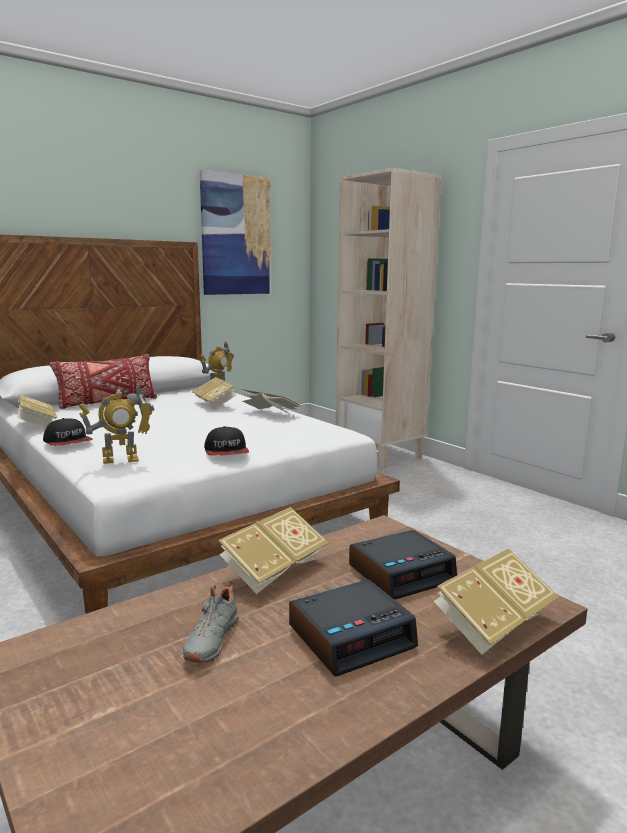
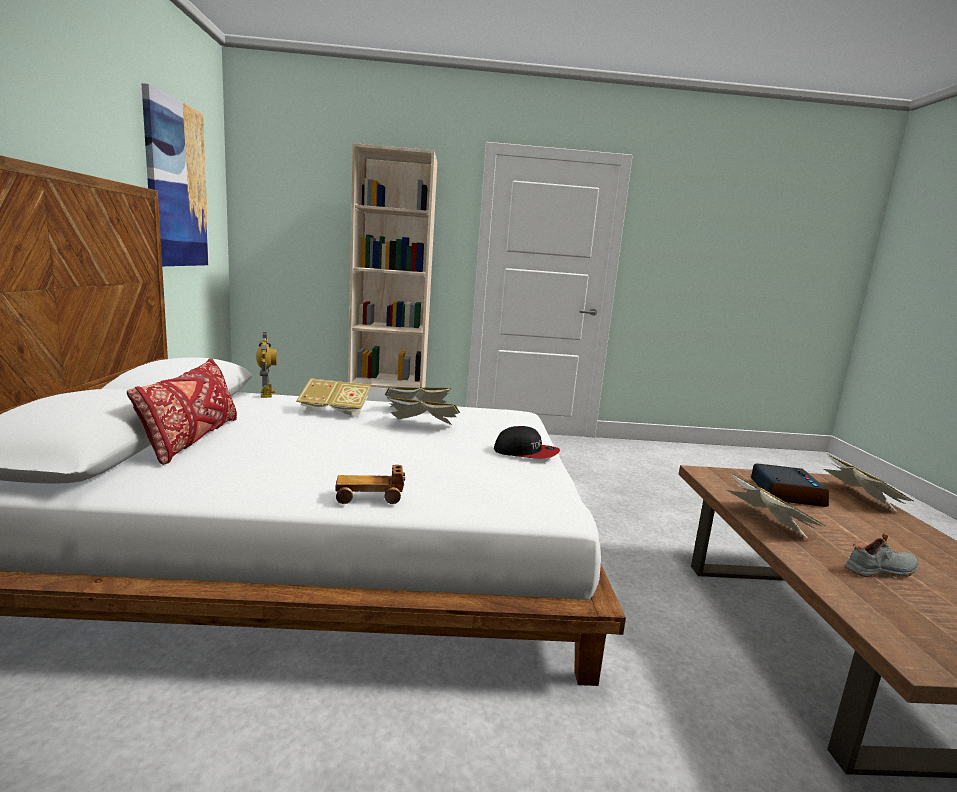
camera: 55 degrees left, 0 degrees up
book [16,394,57,427] -> book moved to [387,397,460,426]
cap [43,418,93,446] -> toy car [335,465,405,504]
toy robot [79,385,154,464] -> none
grey shoe [183,581,239,663] -> grey shoe turned 60 degrees counterclockwise [845,533,918,578]
alarm clock [289,579,418,677] -> none

